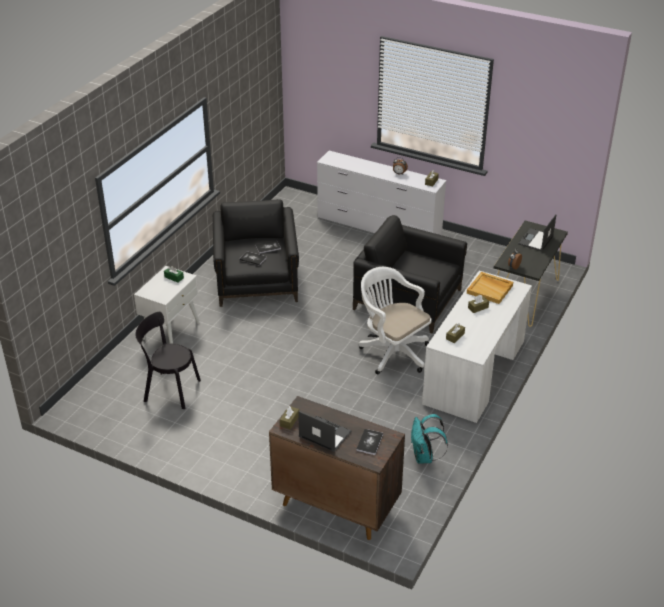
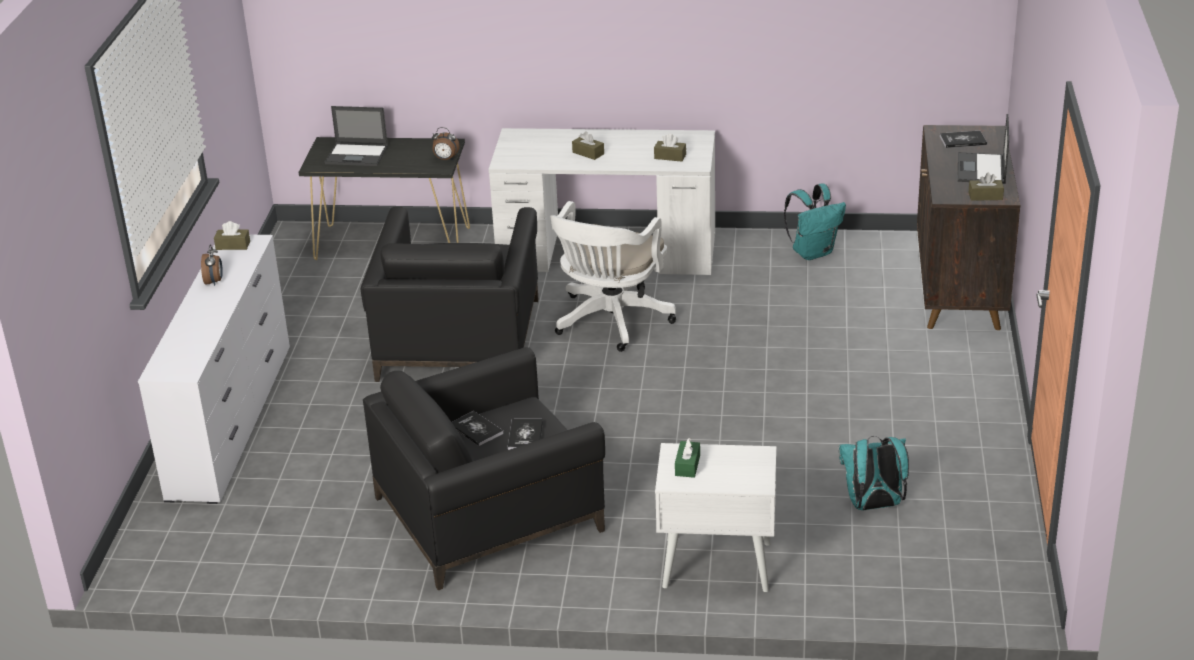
camera: 110 degrees left, 5 degrees down
black chair [135,312,201,409] -> turquoise backpack [839,436,909,510]
beige tray [467,272,513,304] -> none

